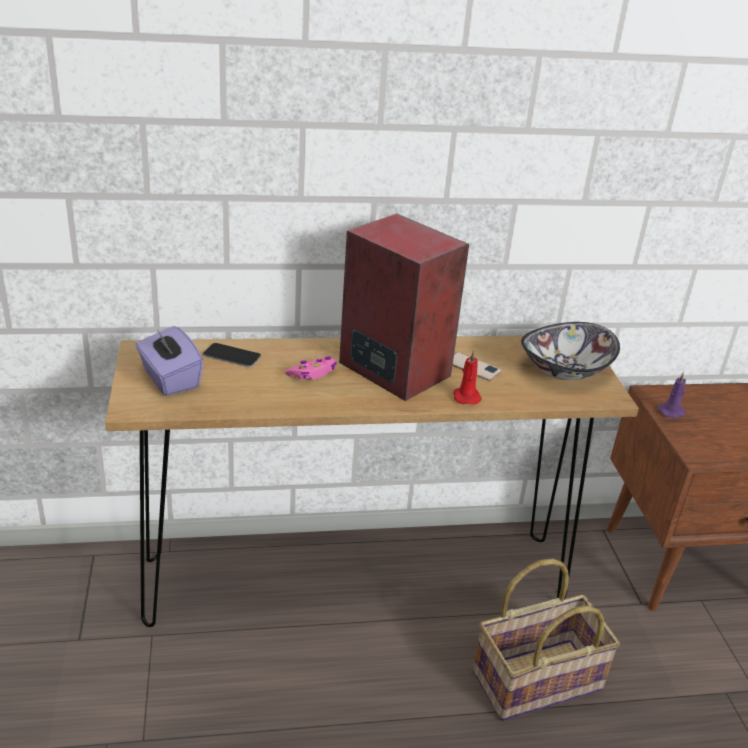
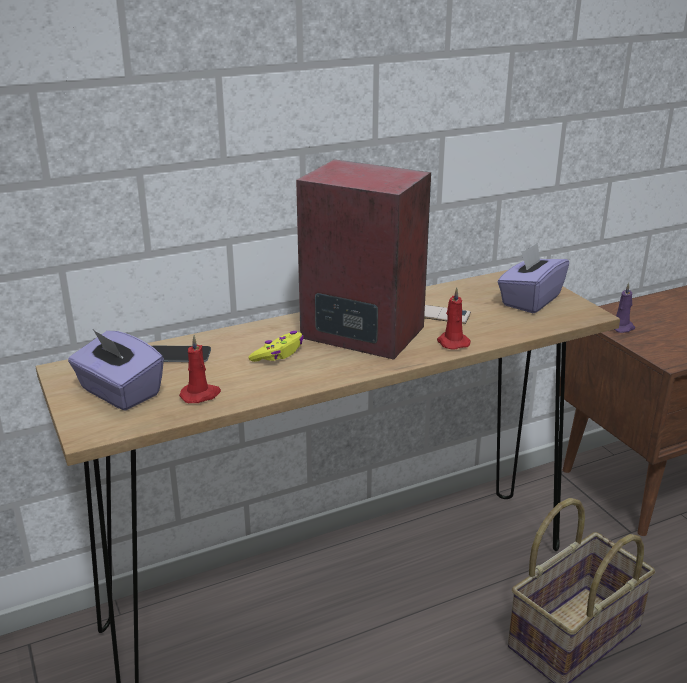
camera: 15 degrees left, 5 degrees down
pink game controller [285,357,337,379] -> yellow game controller [248,331,304,362]
bowl [521,322,620,380] -> purple tissue box [498,243,569,313]
none -> red candle [179,335,221,403]

